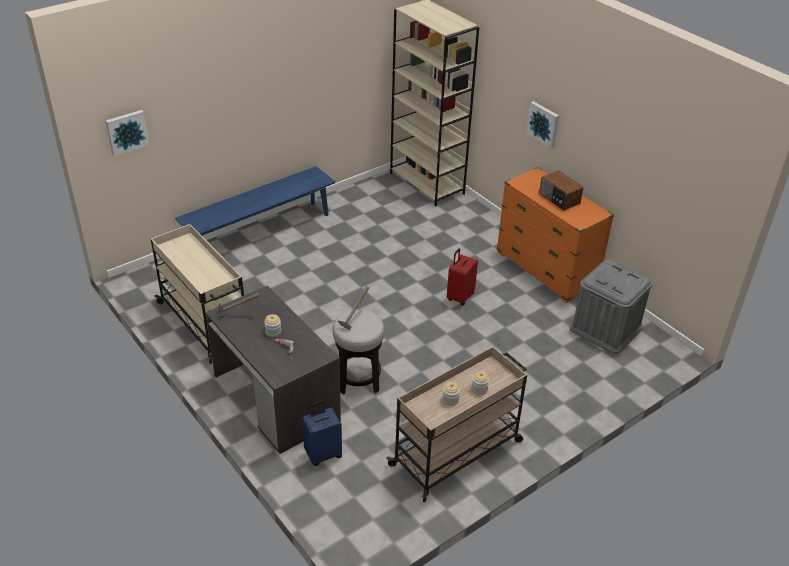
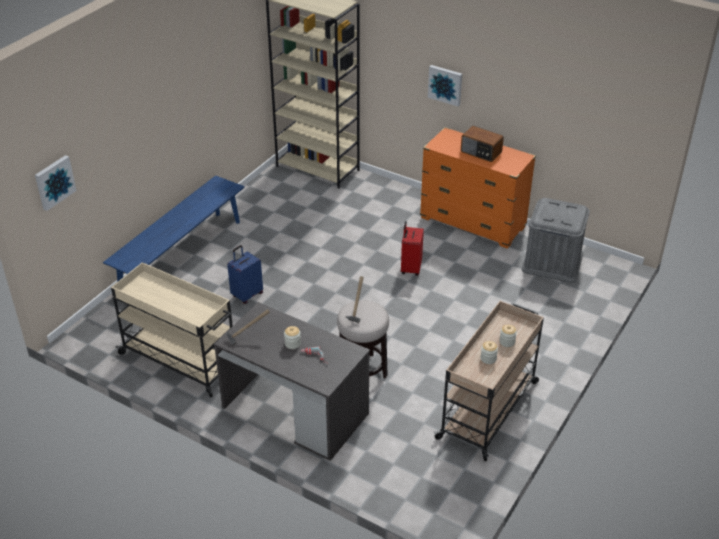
camera: 20 degrees left, 0 degrees up
blue suitcase [302,400,342,466] -> blue suitcase moved to [227,245,263,304]

